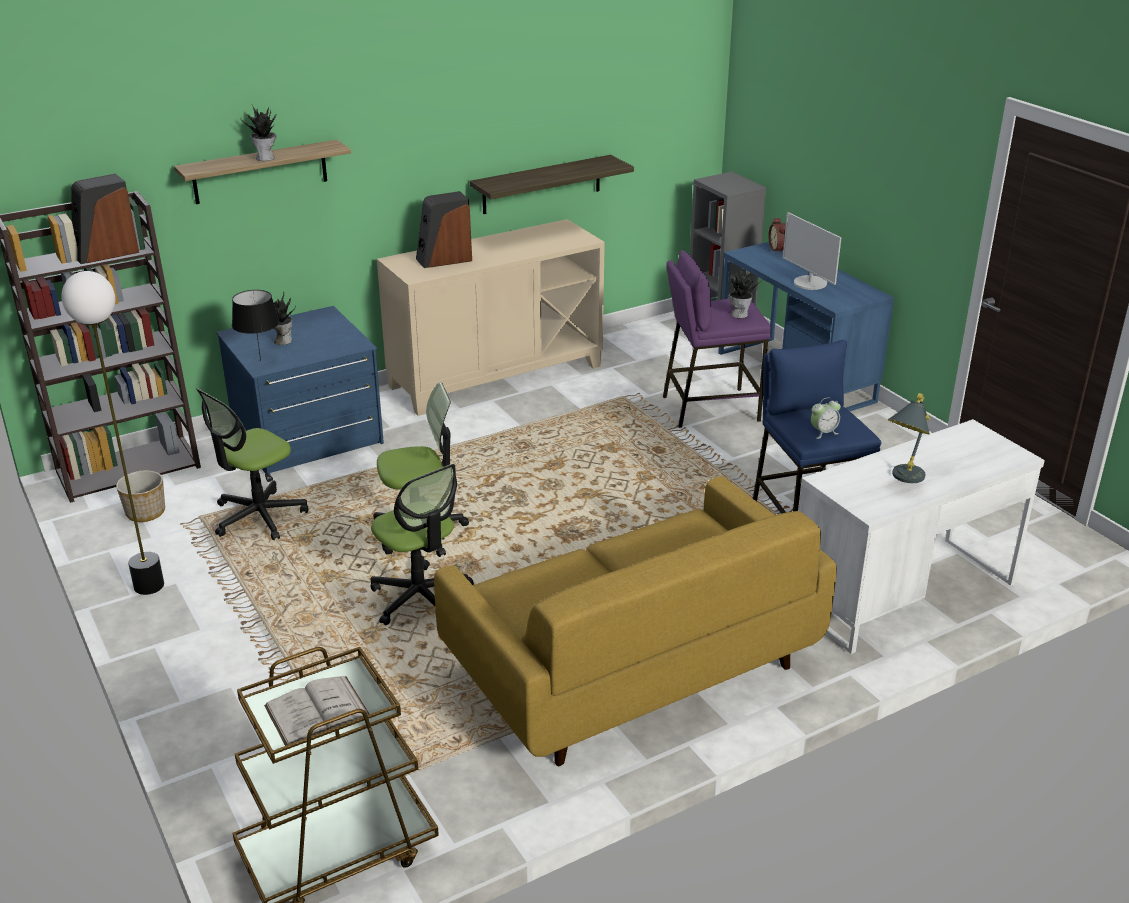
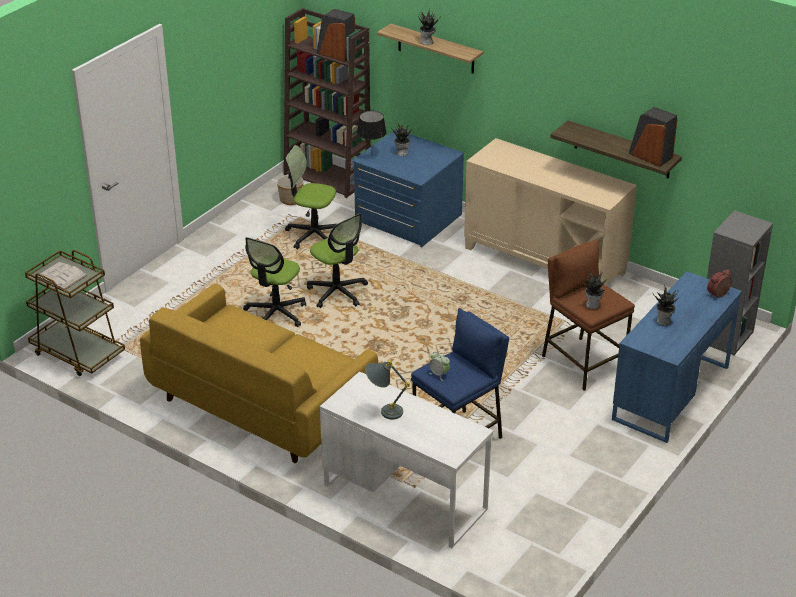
camera: 65 degrees right, 5 degrees up
floor lamp [61,271,164,595] -> none
speaker [416,191,472,268] -> speaker moved to [628,107,677,167]
purple stool [663,250,771,428] -> brown stool [542,239,635,391]
monitor [783,212,841,290] -> potted plant [652,288,678,325]

